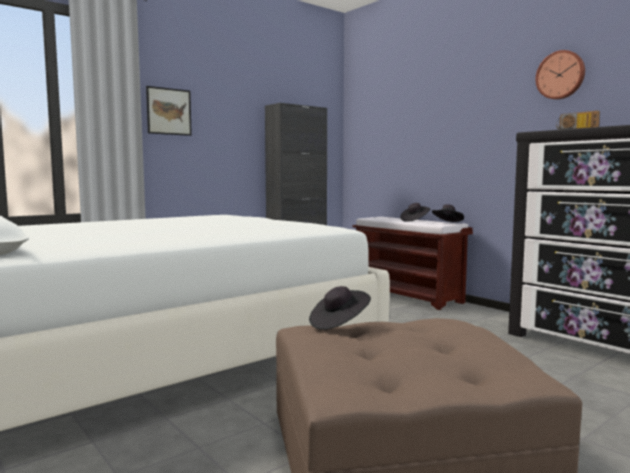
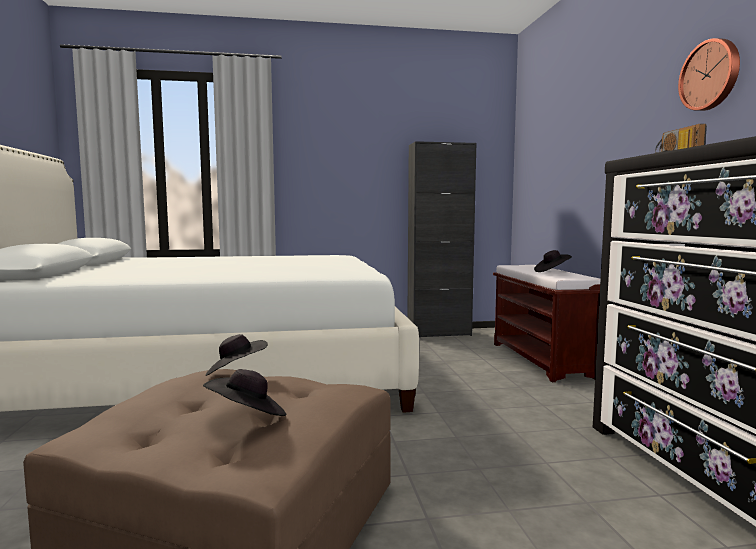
camera: 30 degrees right, 0 degrees up
picture [146,86,192,136] -> none
black hat [432,204,464,222] -> black hat moved to [203,369,286,416]

